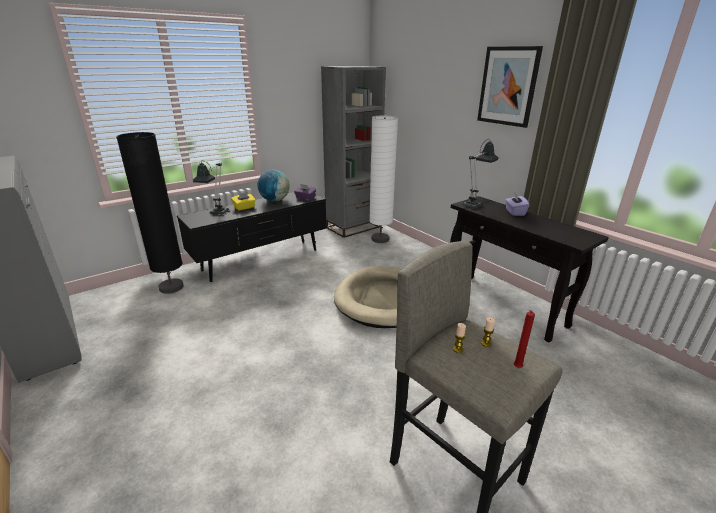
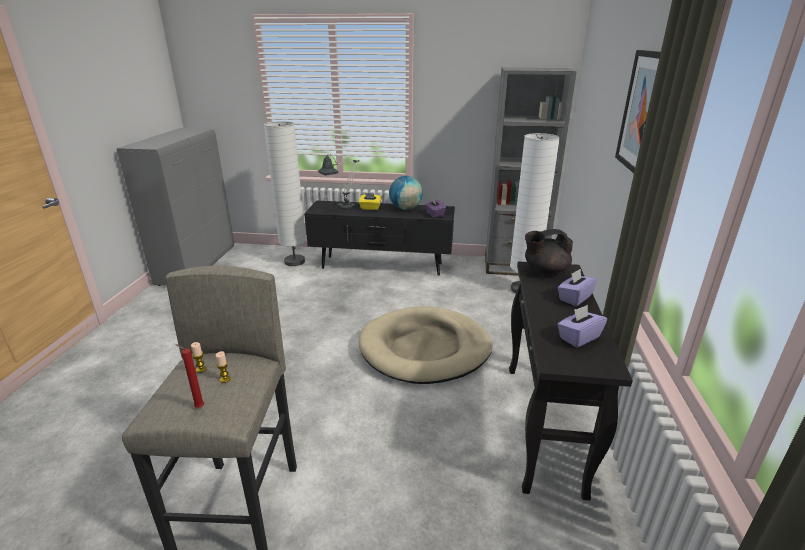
camera: 45 degrees right, 0 degrees up
black floor lamp [116,132,184,294] -> white floor lamp [264,121,306,266]
table lamp [461,139,499,209] -> black teapot [525,229,573,275]
none -> purple tissue box [557,305,607,348]

